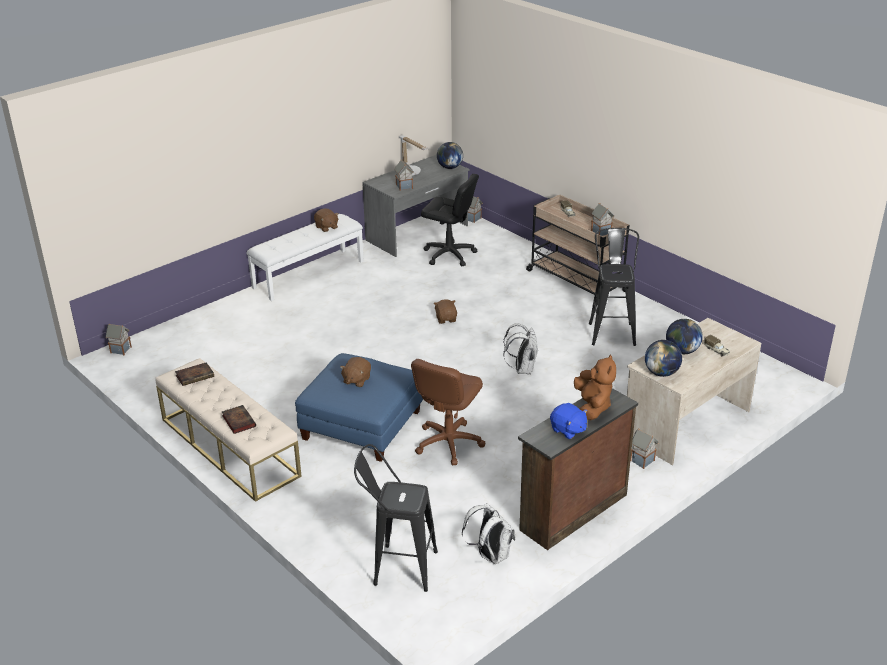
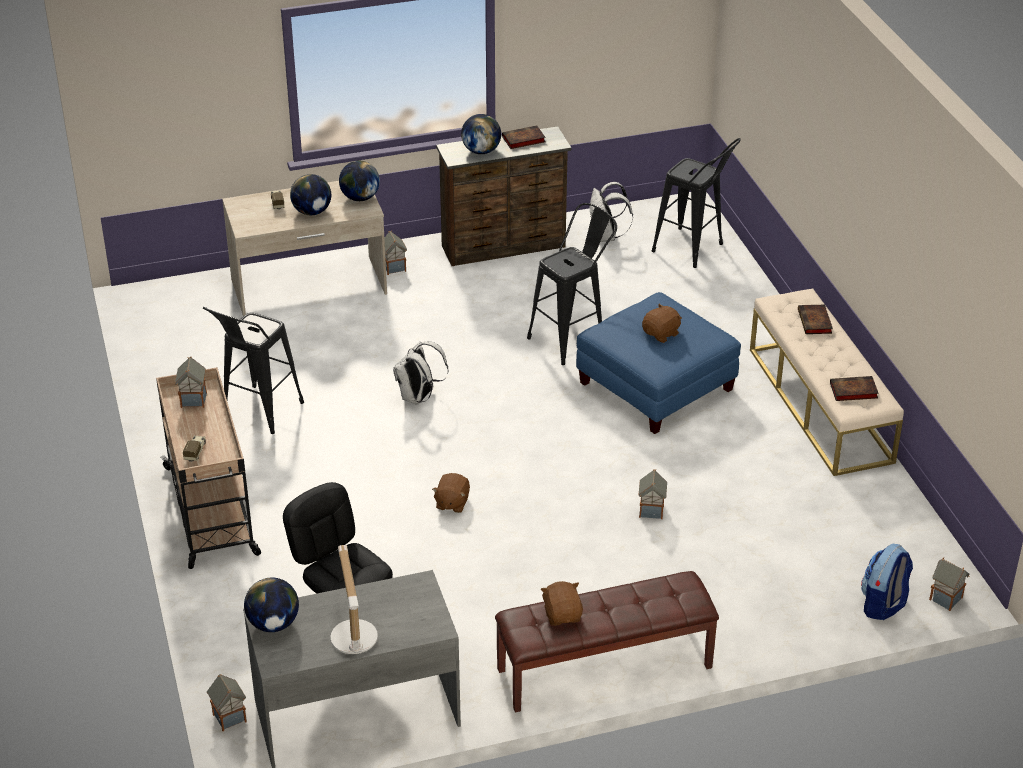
camera: 155 degrees left, 5 degrees up
white bench [246,214,364,301] -> brown bench [495,571,719,712]
toy house [394,159,414,191] -> toy house moved to [639,469,667,519]
brown office chair [411,359,485,465] -> black stool [527,203,617,365]
blue plush toy [550,403,588,439] -> book [502,126,546,149]
brown plush toy [574,354,616,421] -> globe [461,114,501,154]
none -> backpack [861,543,913,620]

